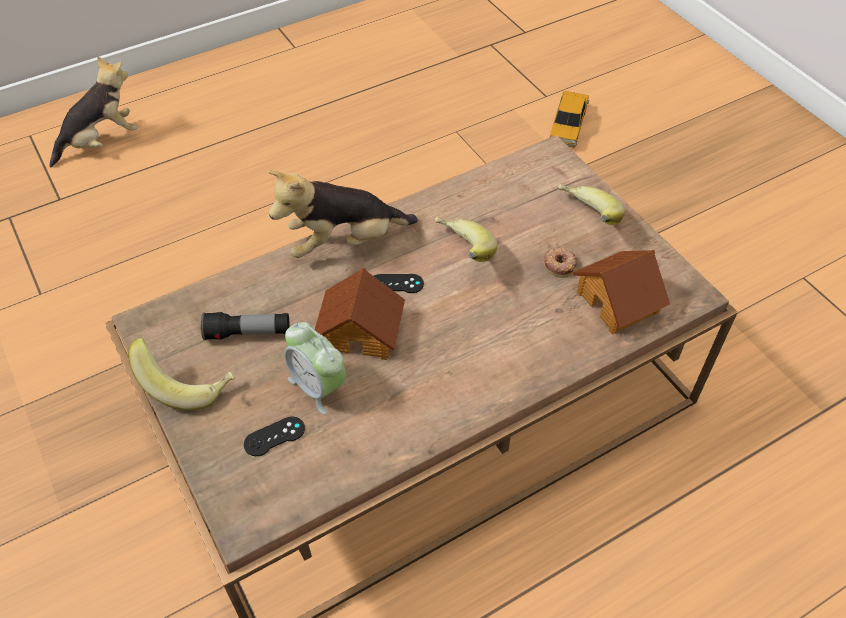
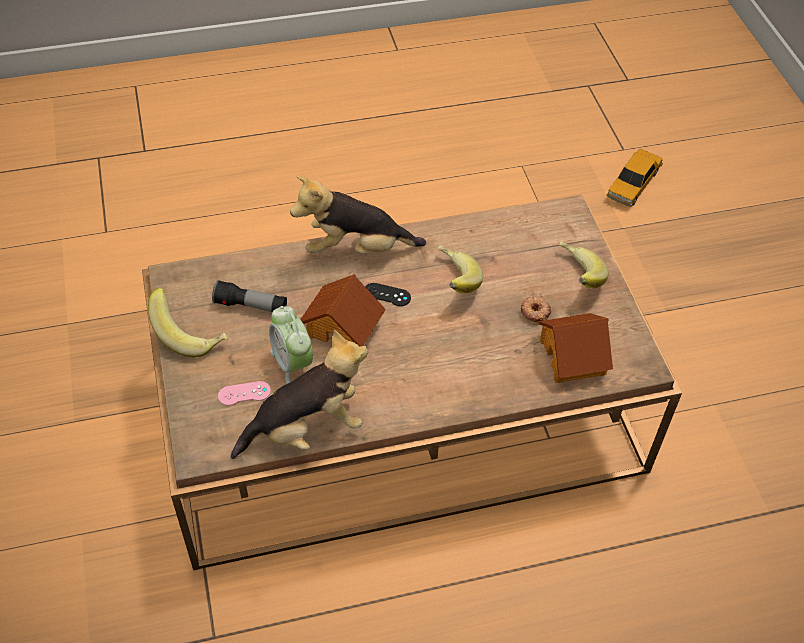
camera: 15 degrees right, 0 degrees up
plush toy [49,56,138,168] -> plush toy moved to [231,330,368,459]
black game controller [244,416,305,456] -> pink game controller [218,381,271,406]

